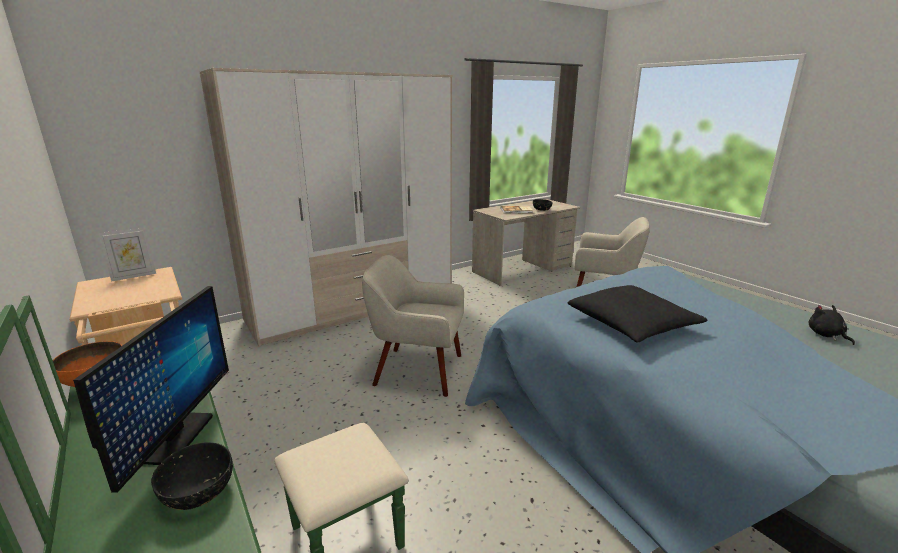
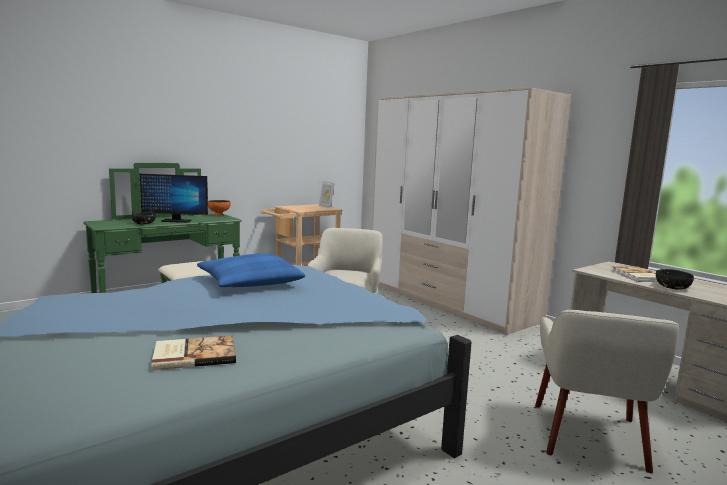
camera: 85 degrees right, 10 degrees down
black pillow [568,285,708,343] -> blue pillow [197,253,305,287]
black plush toy [809,305,855,345] -> book [151,336,236,370]

